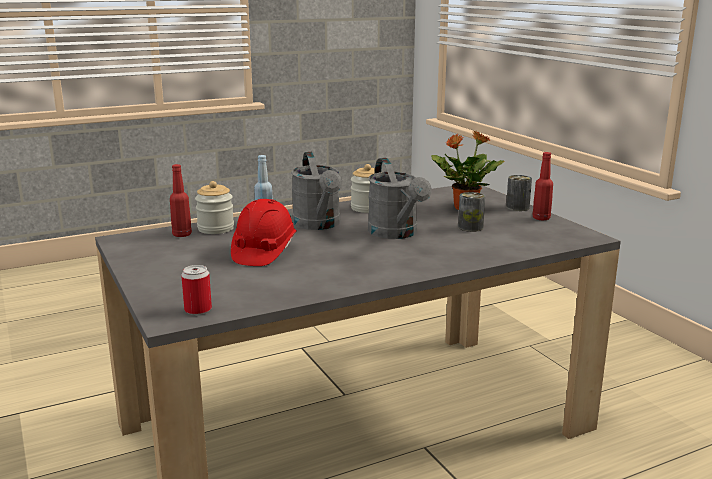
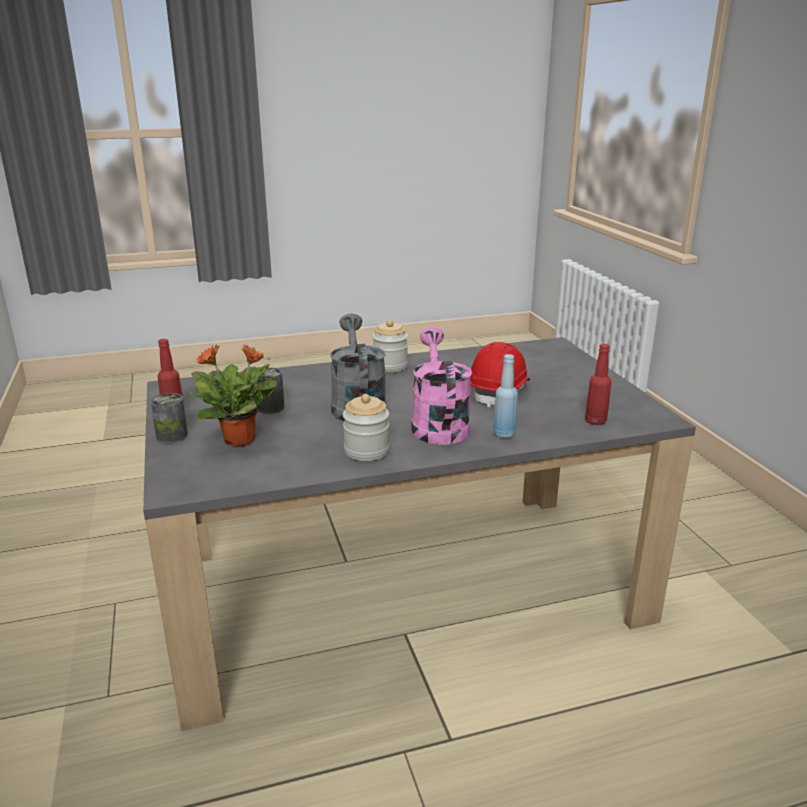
camera: 170 degrees left, 5 degrees up
can [181,265,212,315] -> none
jar [195,181,234,234] -> jar moved to [372,320,408,372]
grey watering can [291,152,342,230] -> pink watering can [411,327,472,445]

